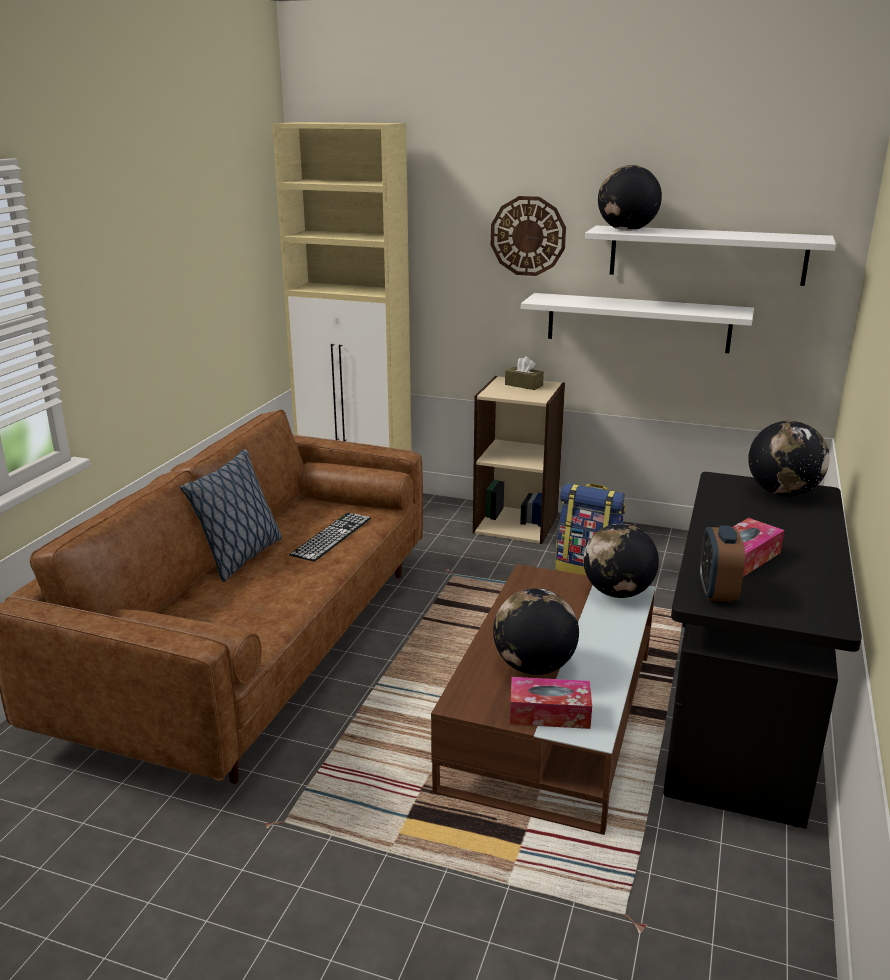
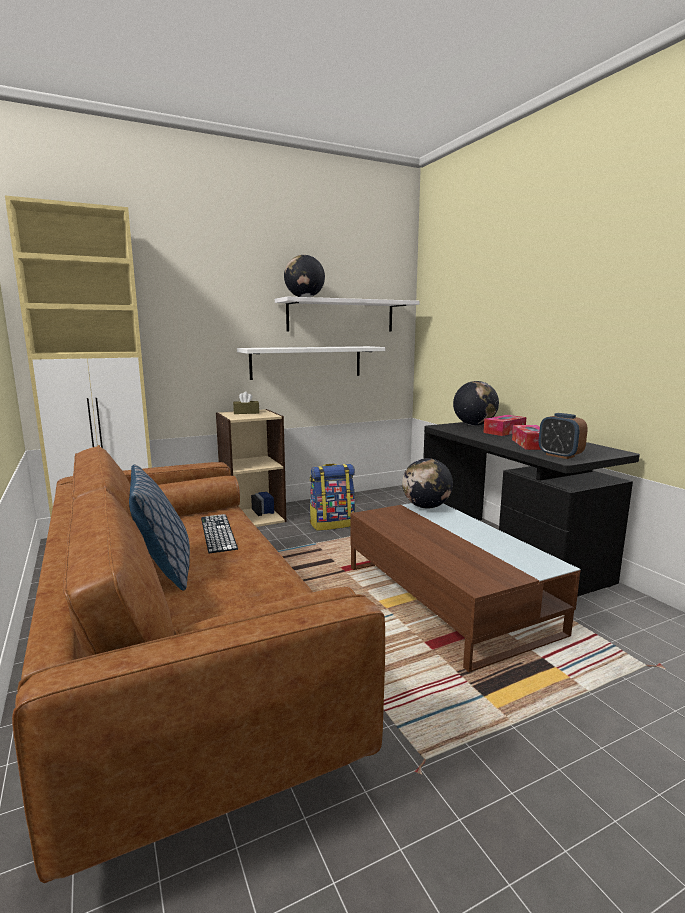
camera: 45 degrees left, 10 degrees down
wall clock [491,196,566,276] -> none
globe [493,588,579,675] -> none
tissue box [510,677,592,729] -> tissue box moved to [483,415,527,436]

